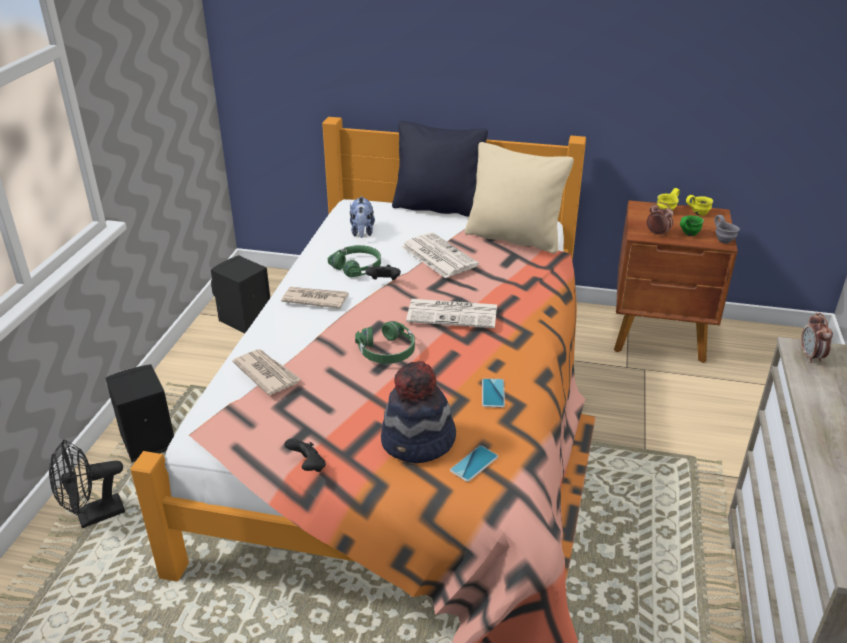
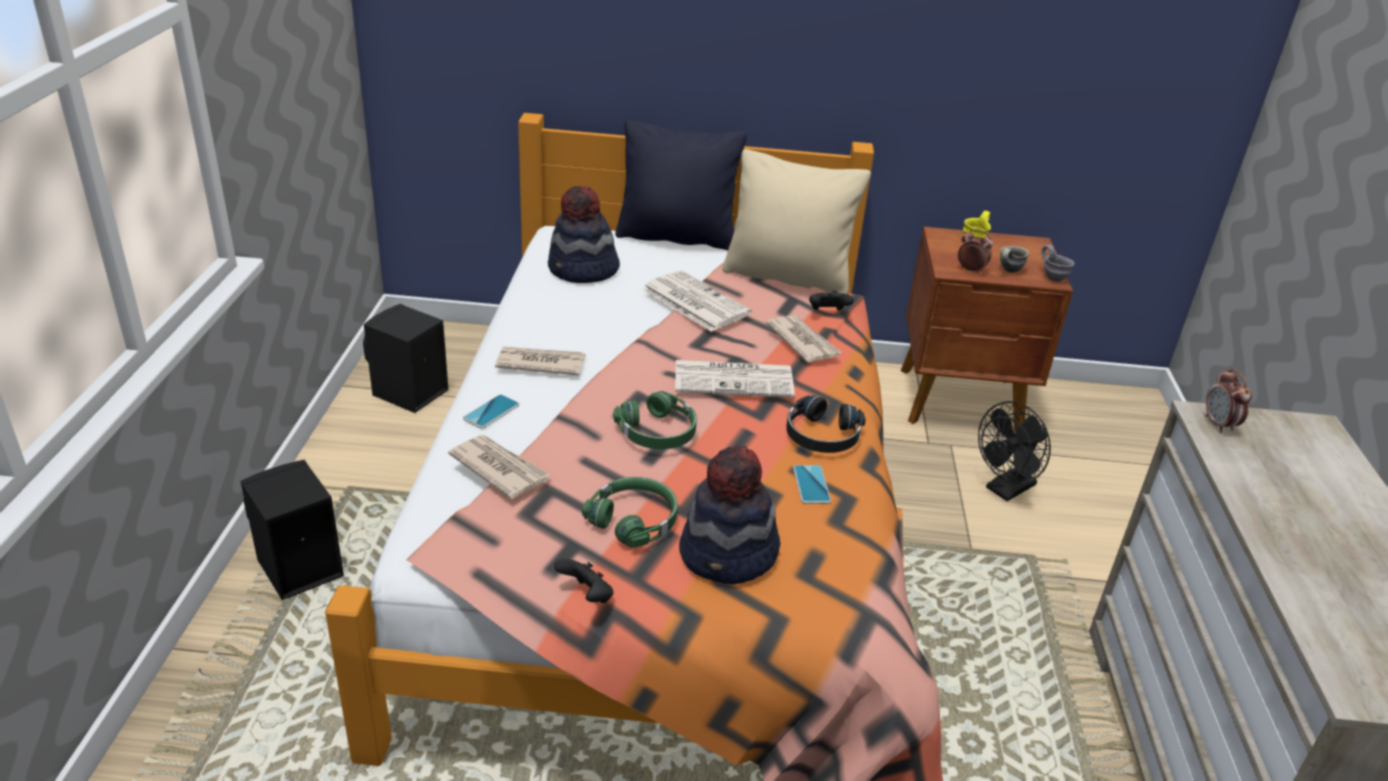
camera: 10 degrees left, 0 degrees up
black fan [49,440,125,528] -> black fan moved to [978,401,1051,501]
green headphones [328,245,381,277] -> green headphones moved to [582,477,678,548]
plush toy [350,195,375,238] -> hat [548,186,620,283]
black game controller [366,265,401,280] -> black game controller moved to [809,291,854,310]
phone [450,446,498,482] -> phone moved to [463,394,519,429]
green mug [680,215,704,236] -> grey mug [1000,246,1029,272]
yellow mug [686,195,713,216] -> none
none -> newspaper [766,315,842,362]
none -> black headphones [786,395,866,453]

